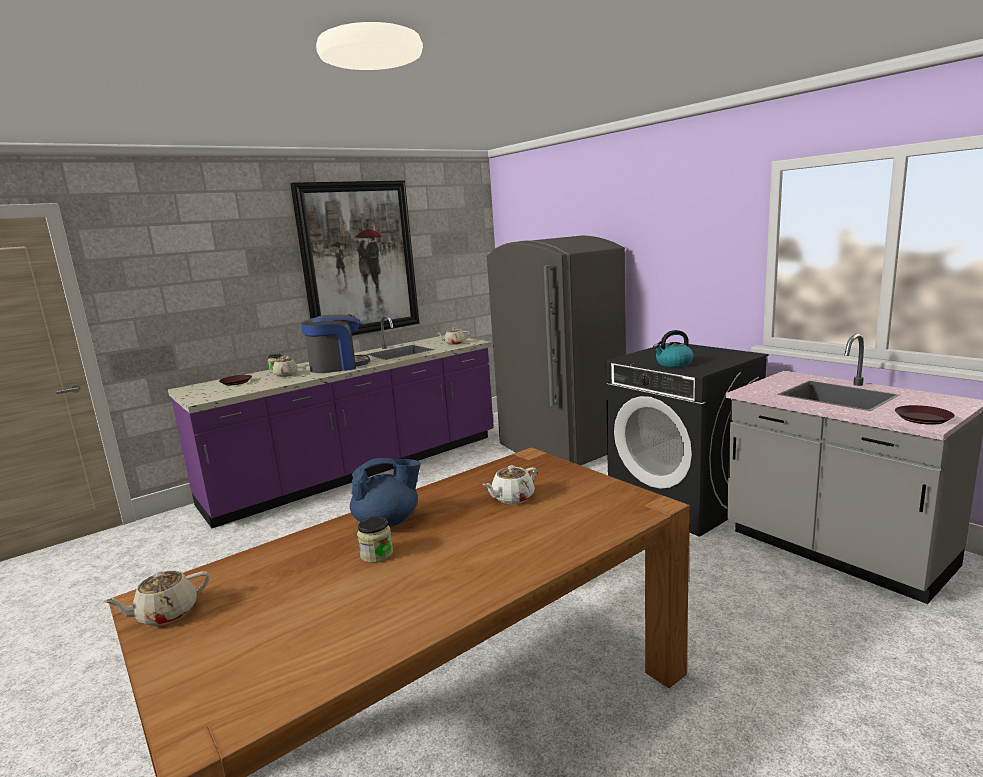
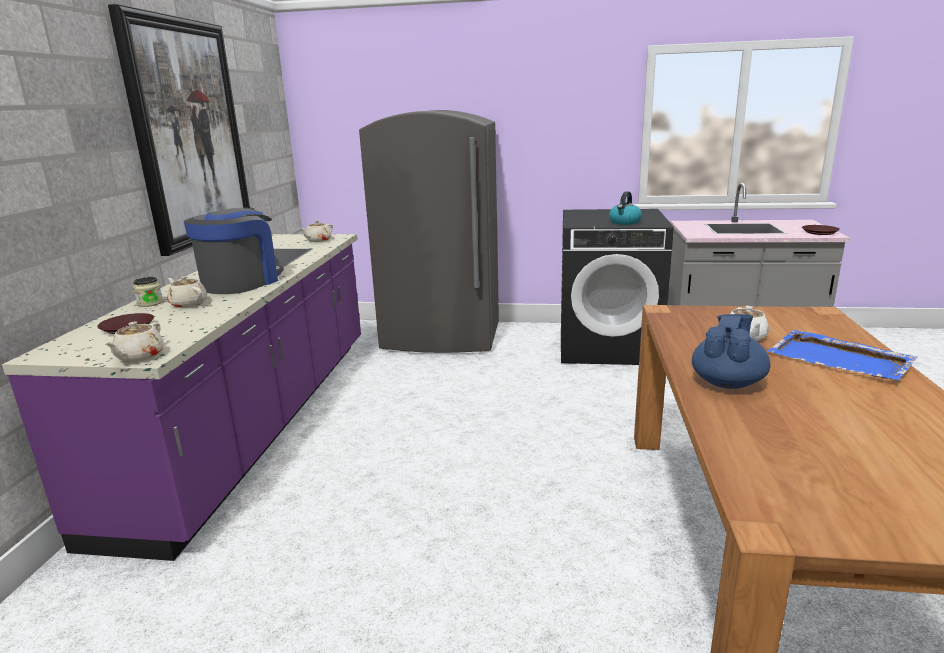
camera: 45 degrees left, 5 degrees up
beige teapot [103,571,209,626] -> beige teapot moved to [105,321,164,362]
jar [357,517,393,563] -> none
none -> blue tray [767,330,917,380]

